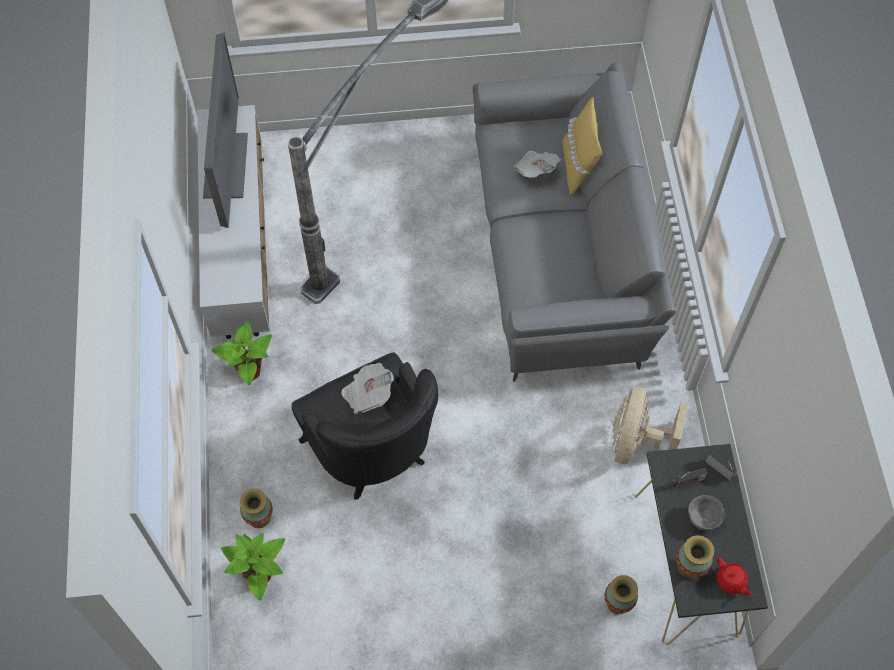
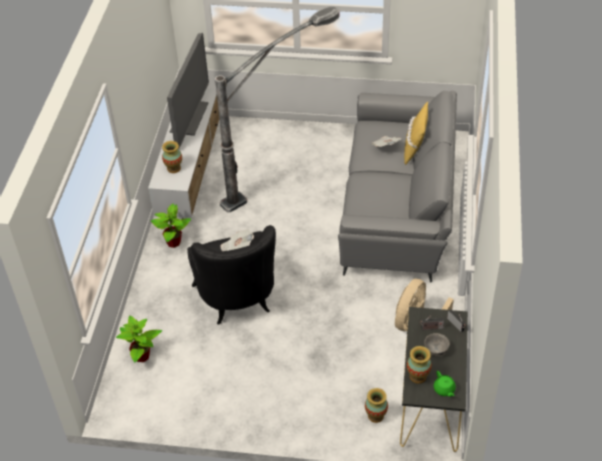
camera: 15 degrees right, 15 degrees down
vase [240,488,273,528] -> vase moved to [162,141,182,173]
red teapot [716,557,753,596] -> green teapot [434,371,456,397]

